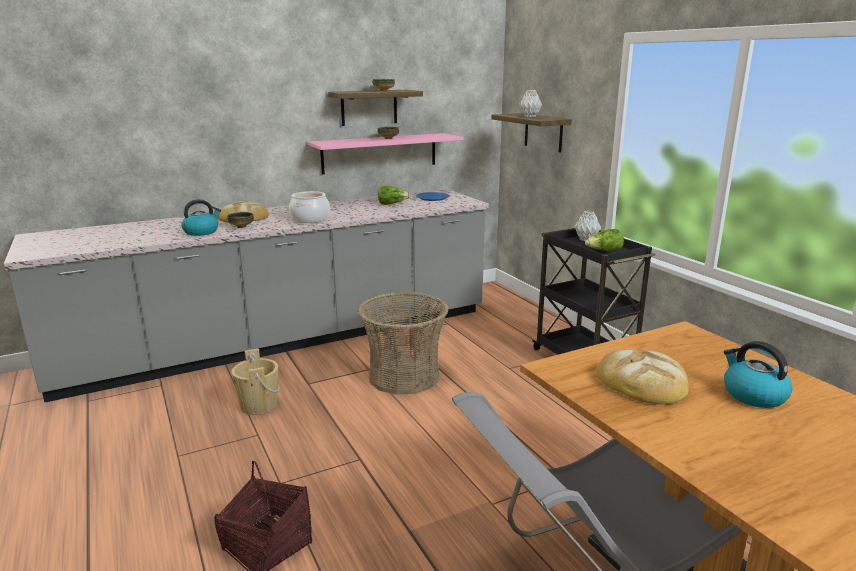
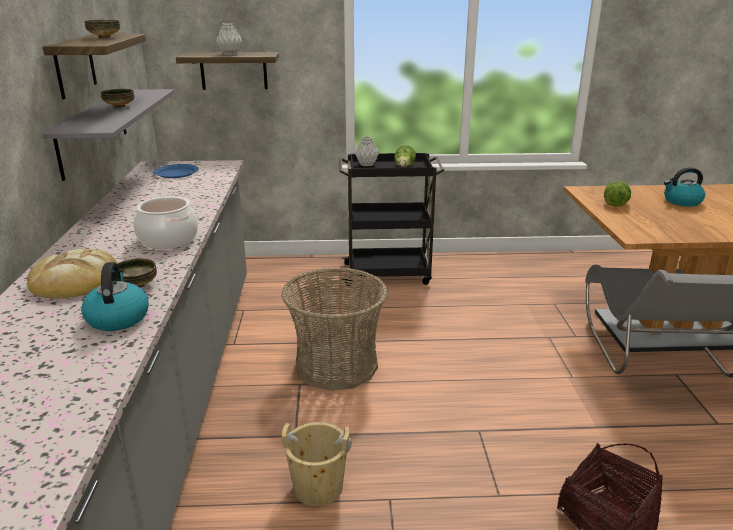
camera: 65 degrees left, 5 degrees up
pink shelf [308,133,464,174] -> grey shelf [42,89,174,181]
lettuce [378,186,410,205] -> lettuce moved to [604,181,631,207]
bread [596,349,689,404] -> none

